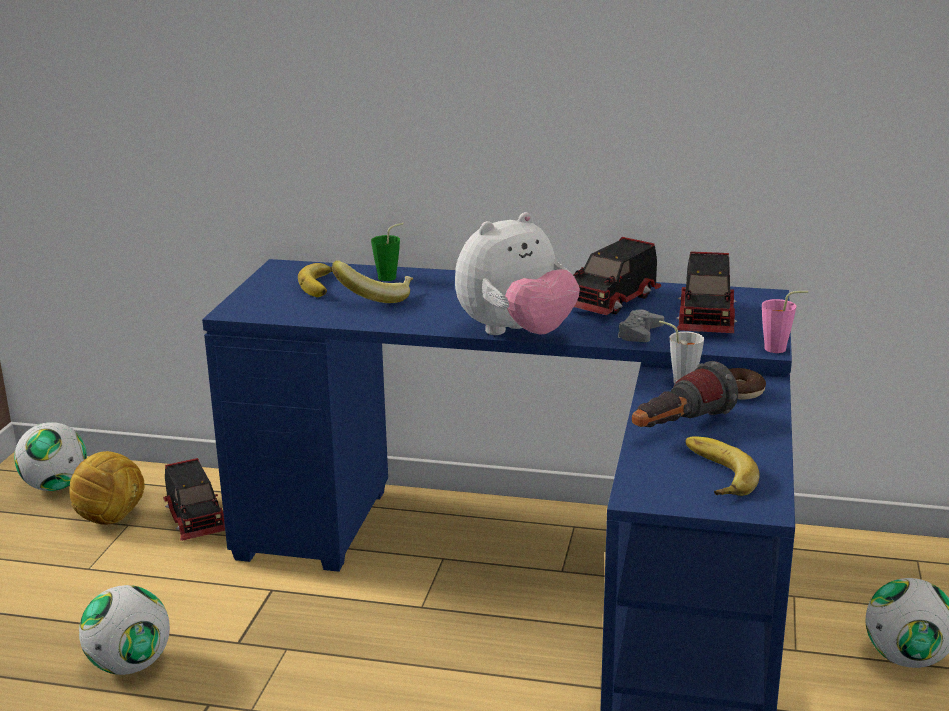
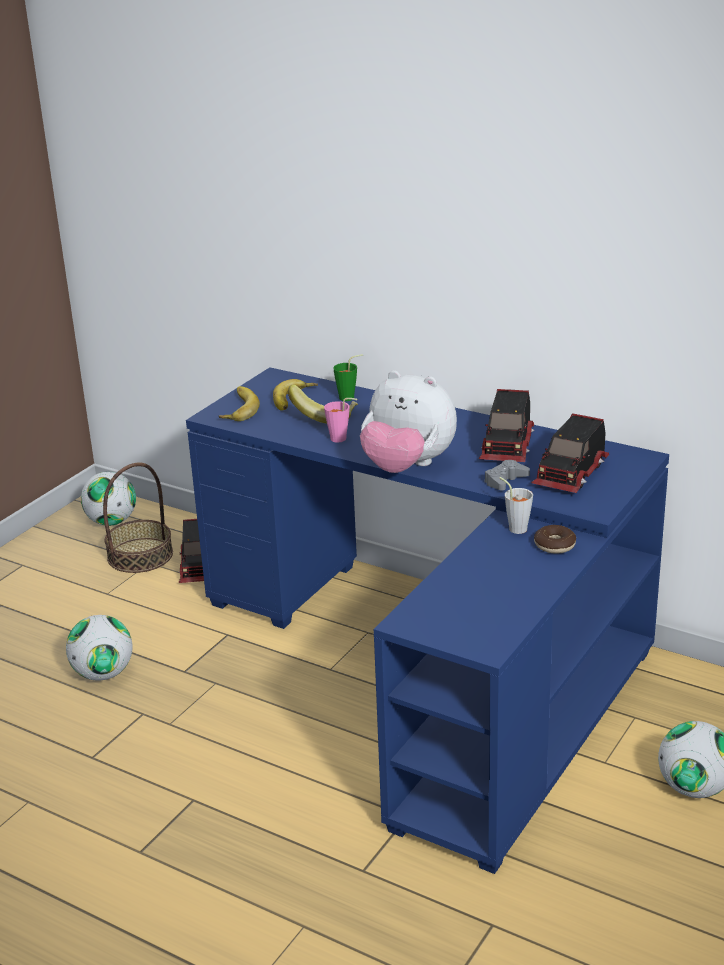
camera: 20 degrees right, 5 degrees up
football [69,451,145,525] -> basket [103,462,173,573]
plush toy [455,212,580,335] -> plush toy turned 45 degrees clockwise [360,370,457,473]
toy truck [573,237,661,315] -> toy truck turned 45 degrees counterclockwise [479,389,535,462]
flashlight [632,361,738,427] -> none
banana [685,436,760,496] -> banana moved to [219,386,260,421]
pink cup [762,291,808,353] -> pink cup moved to [324,398,357,442]

